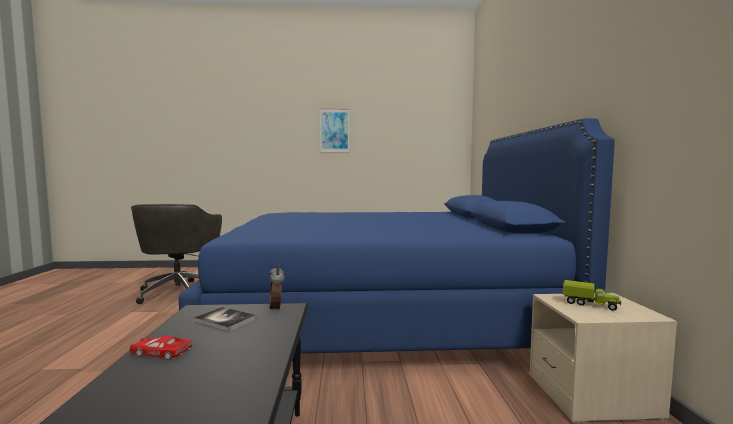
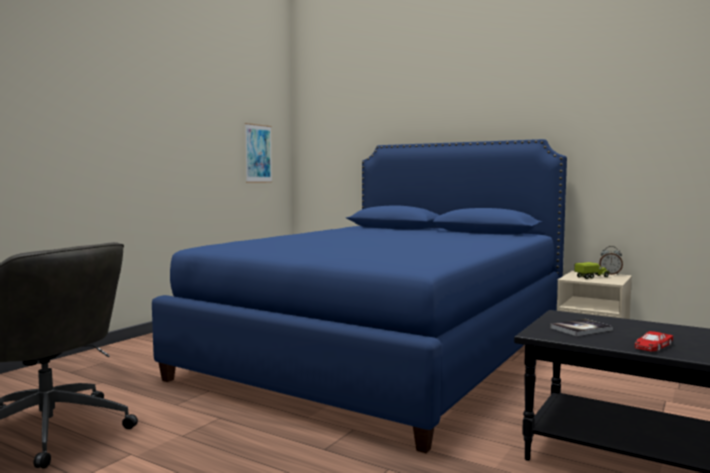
camera: 55 degrees left, 0 degrees up
alarm clock [269,263,285,312] -> alarm clock moved to [599,246,623,275]
picture [320,108,349,153] -> picture moved to [245,123,272,183]

